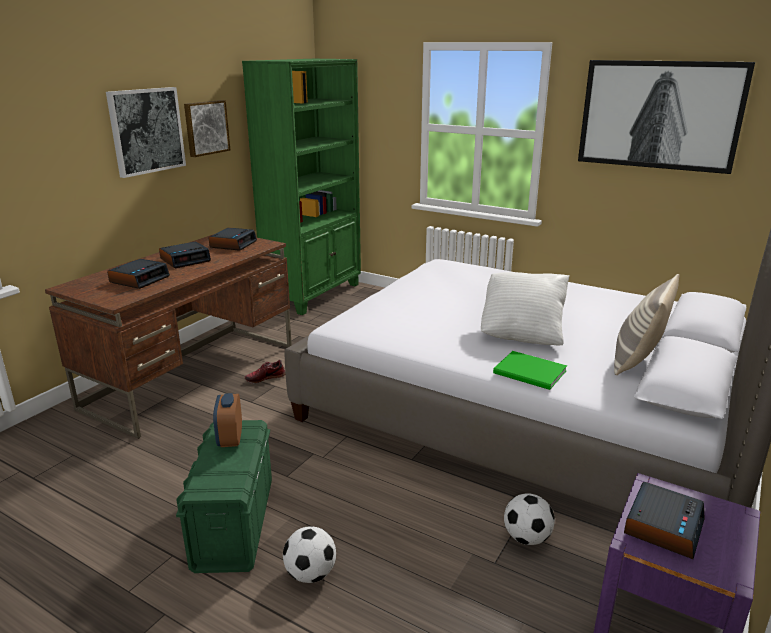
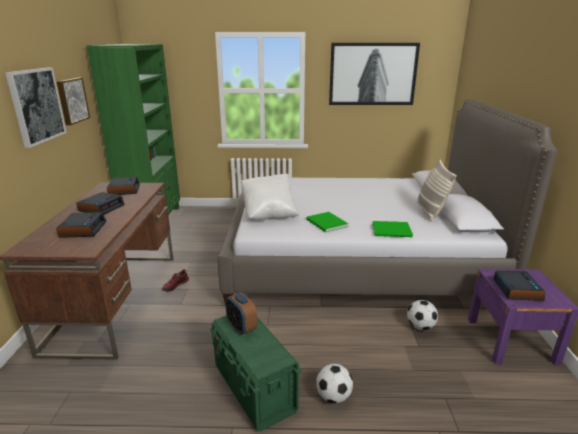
camera: 30 degrees left, 0 degrees up
white pillow [481,272,570,345] -> white pillow moved to [241,174,299,220]
none -> green book [306,212,349,233]

